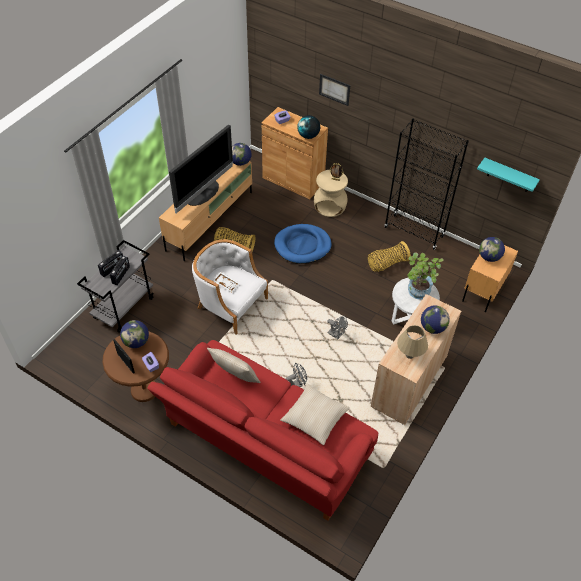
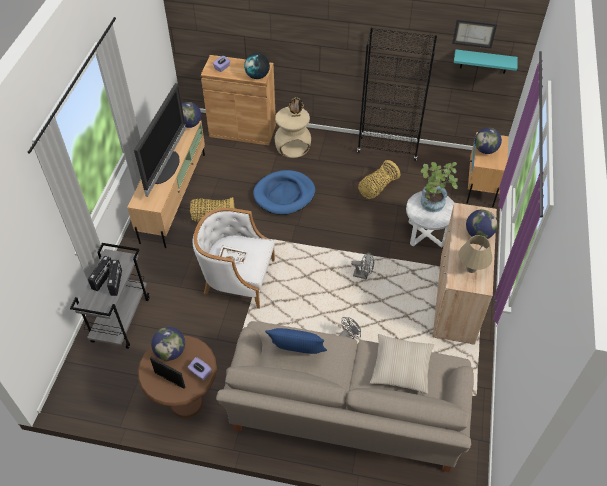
camera: 20 degrees left, 0 degrees up
red sofa [148,340,378,521] -> beige sofa [216,321,474,472]
beige pillow [207,348,261,383] -> blue pillow [265,328,327,354]
picture [319,74,350,106] -> picture moved to [452,19,497,48]

